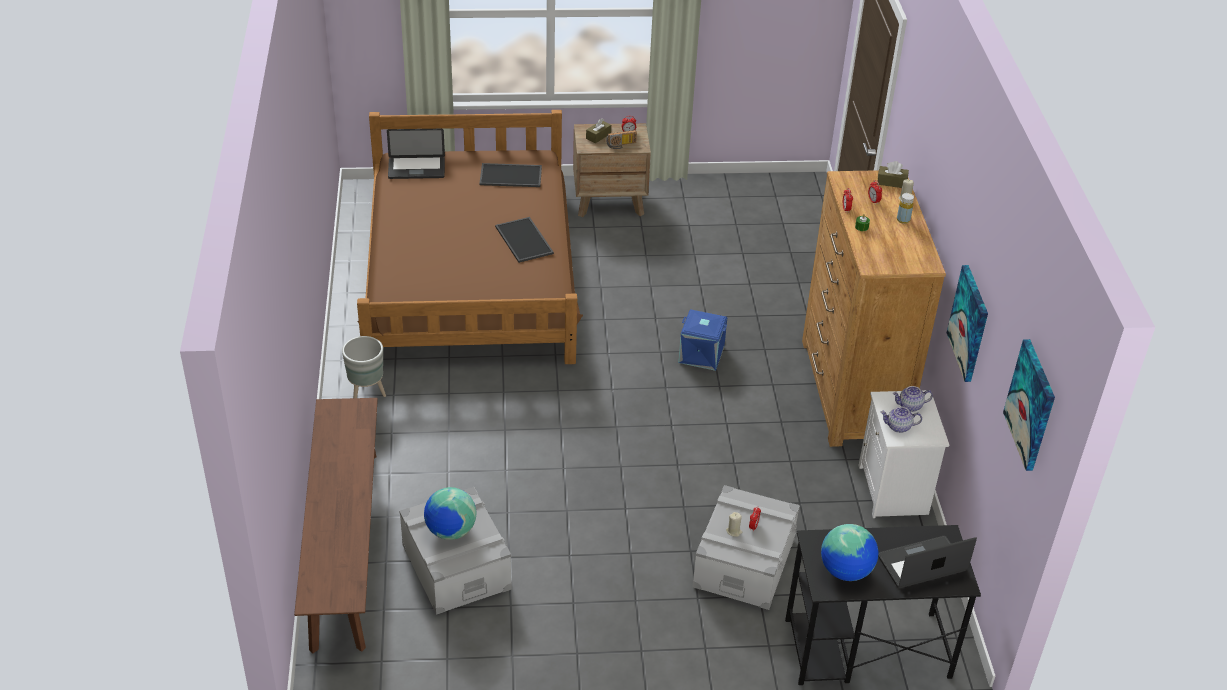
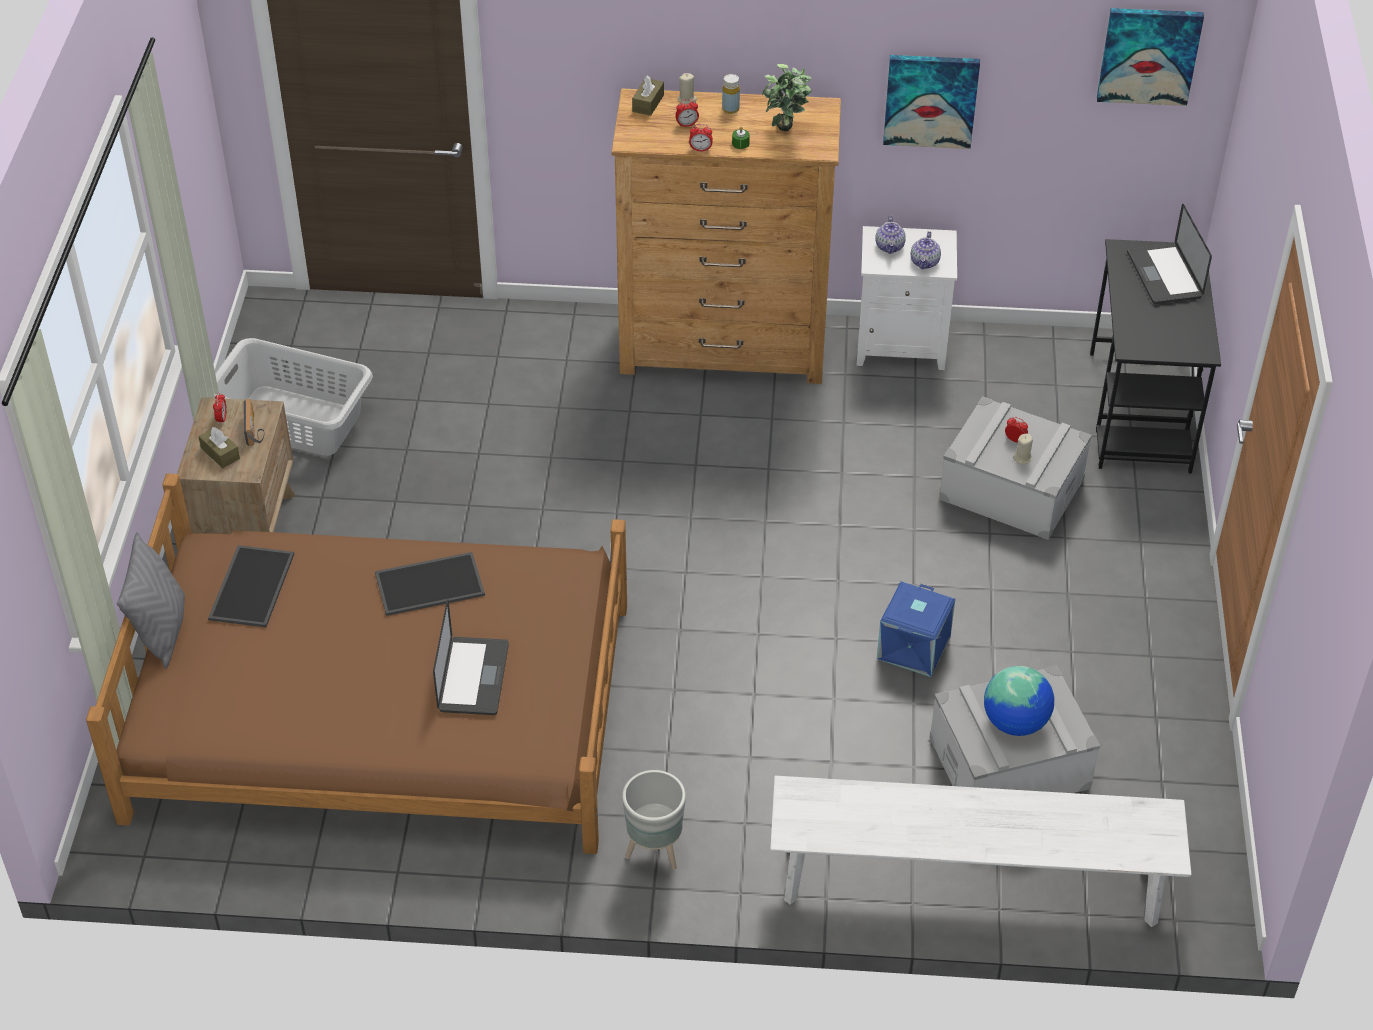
camera: 80 degrees left, 5 degrees up
brown bench [294,398,378,654] -> white bench [770,776,1191,927]
laptop [387,129,445,179] -> laptop moved to [433,600,509,715]
blue storage box [678,310,728,371] -> blue storage box moved to [877,581,955,677]
globe [821,524,878,581] -> none
none -> grey pillow [117,532,185,669]
none -> grey laundry basket [215,338,373,456]
none -> potted plant [762,64,812,131]

